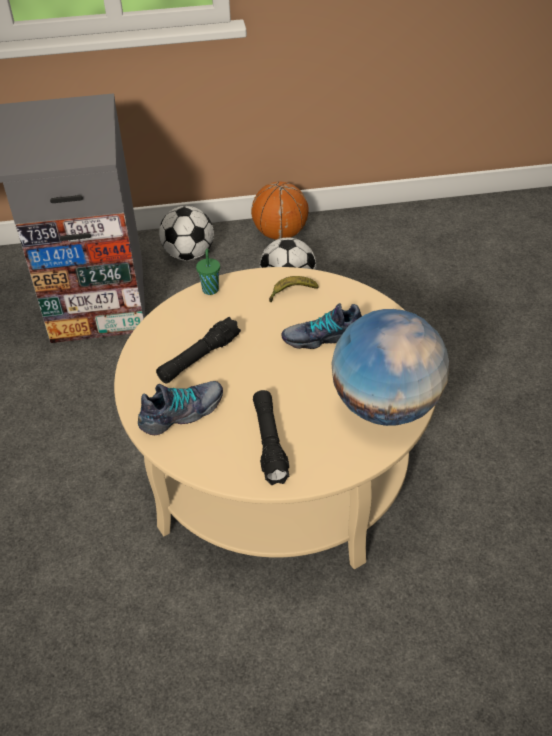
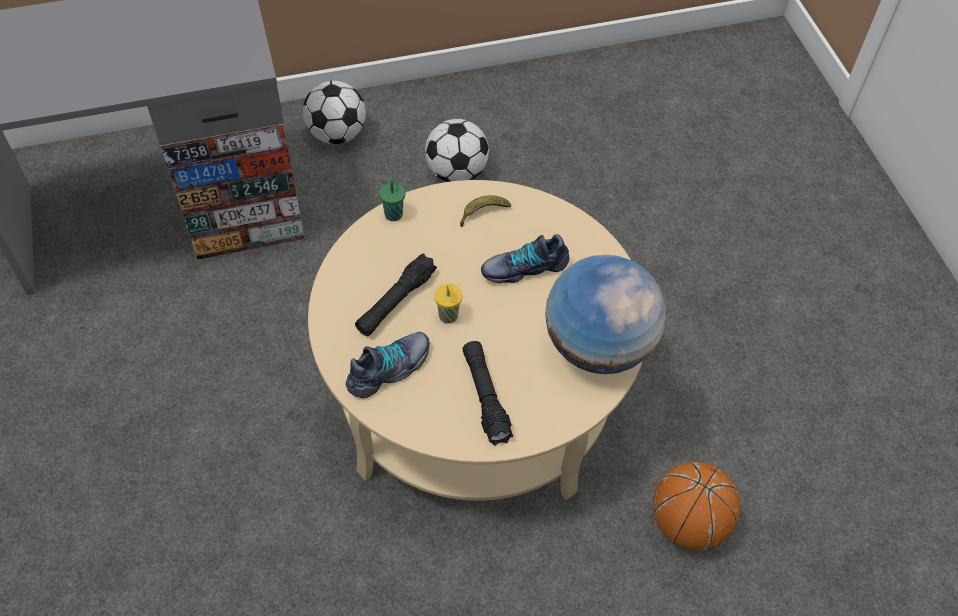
camera: 10 degrees left, 10 degrees up
basketball [251,182,309,240] -> basketball moved to [653,462,741,550]
none -> yellow cup [434,284,462,324]

